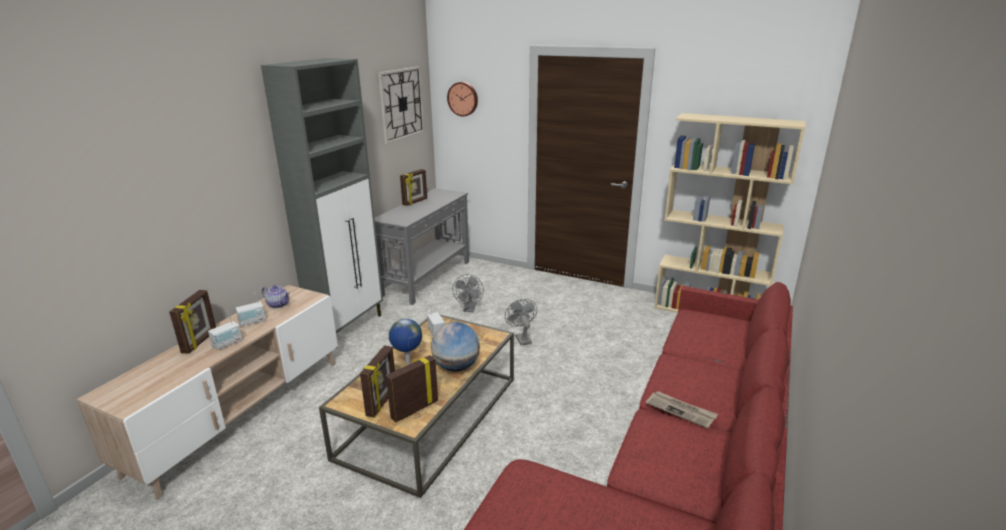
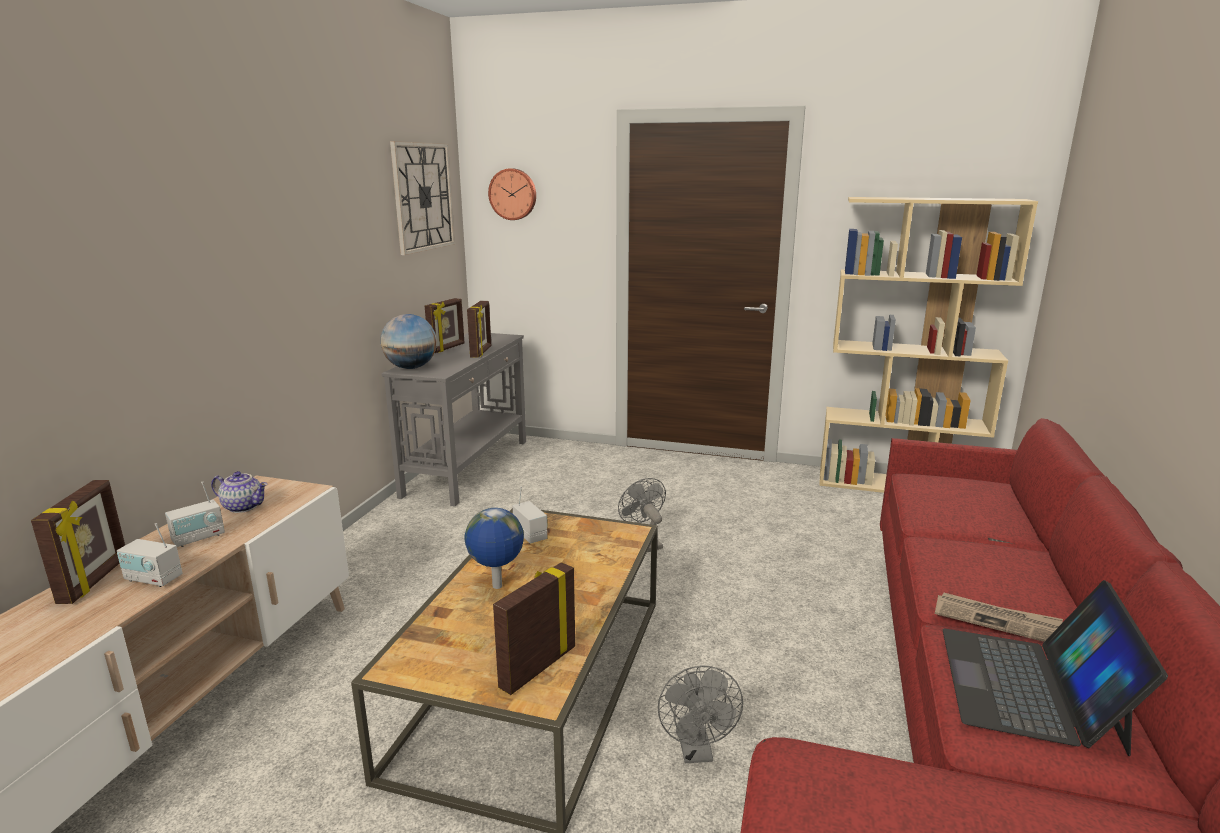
camera: 10 degrees left, 5 degrees down
radio [208,312,242,350] -> radio turned 75 degrees clockwise [117,523,183,587]
grey cabinet [261,58,383,349] -> none
picture frame [360,345,395,418] -> picture frame moved to [467,301,491,358]
globe [431,322,480,372] -> globe moved to [380,314,437,369]
grey fan [452,274,484,312] -> grey fan moved to [658,665,743,763]
none -> laptop [943,580,1168,756]

